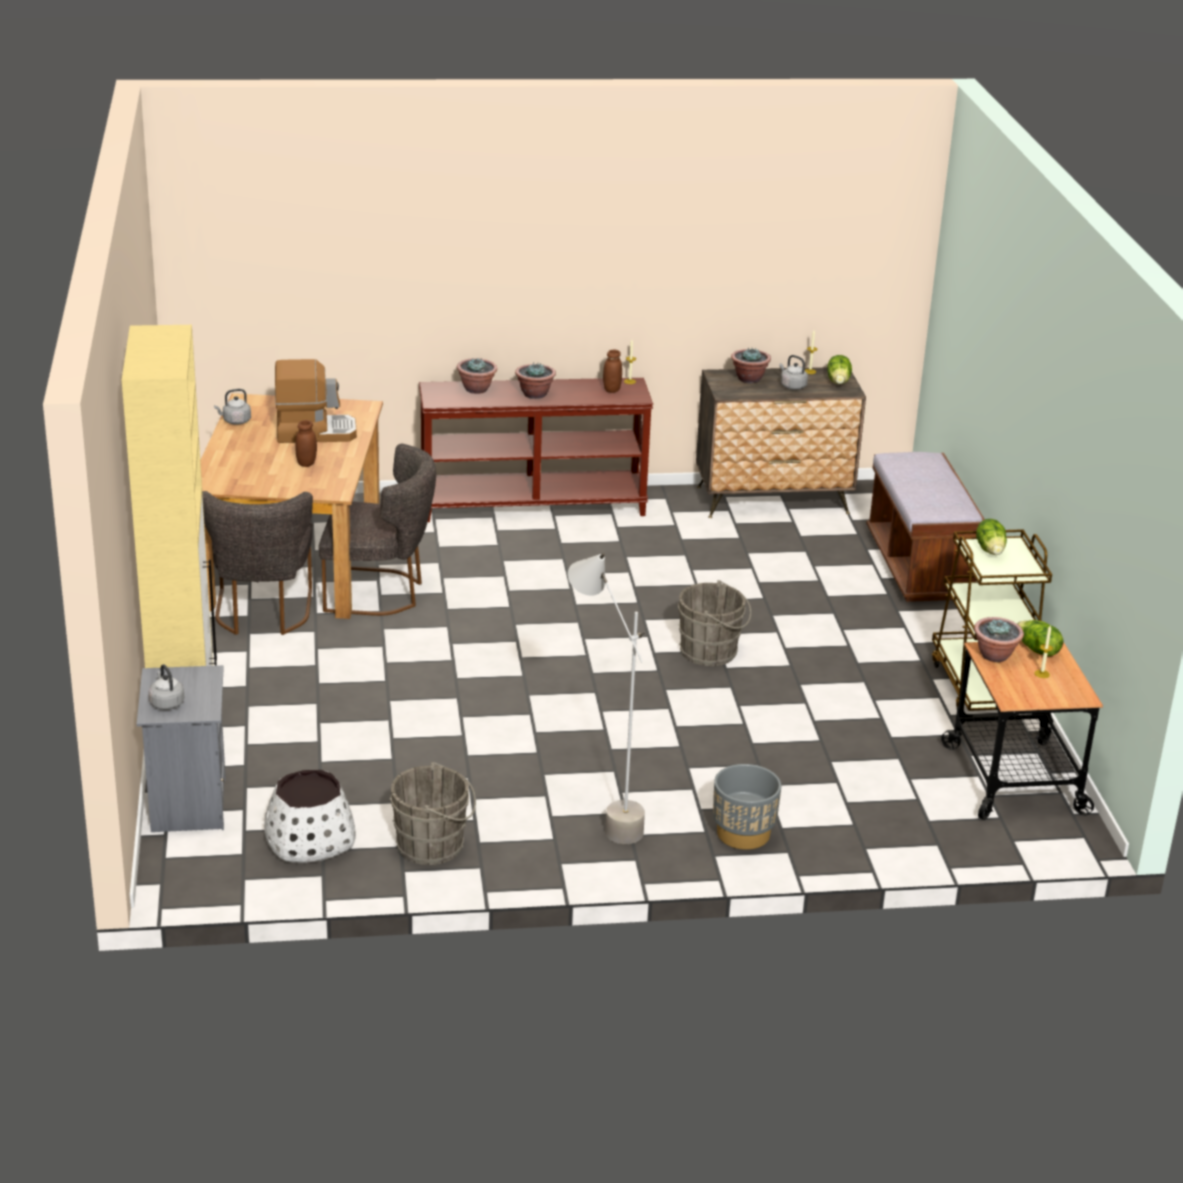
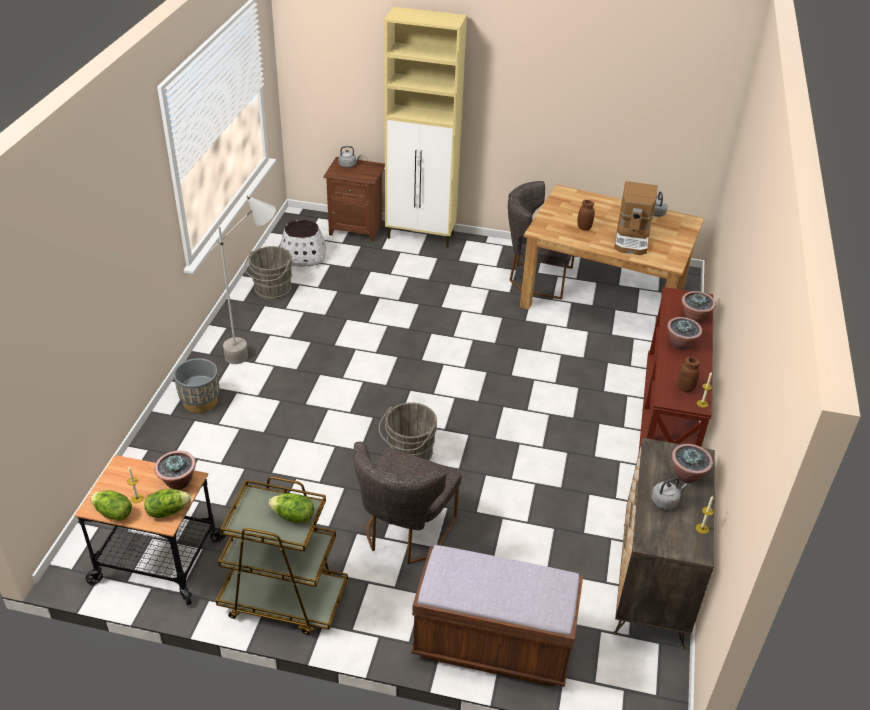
camera: 110 degrees right, 10 degrees up
grey nightstand [136,665,226,832] -> brown nightstand [323,157,385,242]
grey chair [319,444,436,616] -> grey chair moved to [354,442,462,564]
lettuce [827,355,852,385] -> lettuce moved to [90,490,132,521]

